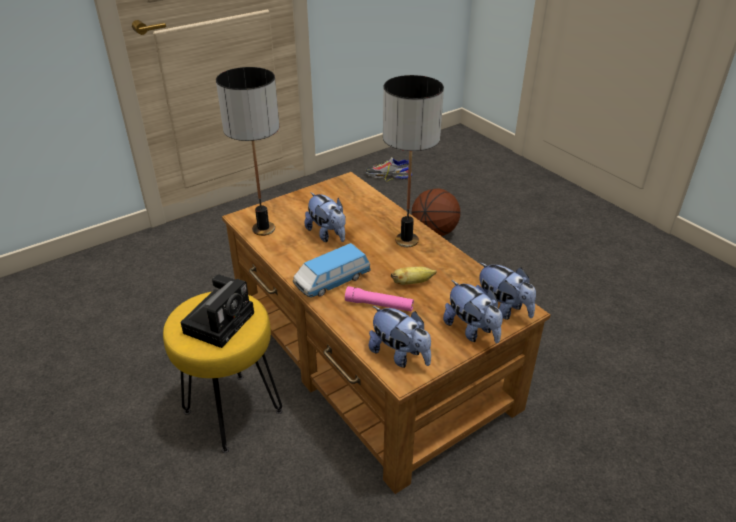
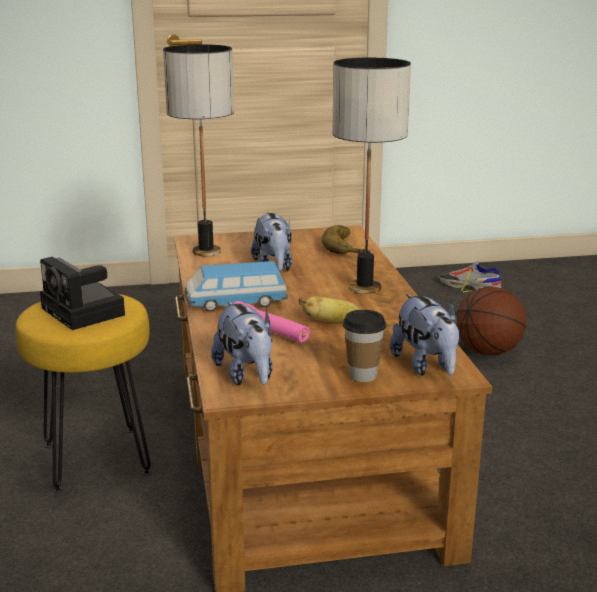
camera: 25 degrees right, 15 degrees down
camera [181,275,254,348] -> camera turned 90 degrees clockwise [40,257,125,330]
plush toy [443,280,503,343] -> cup [342,310,386,382]
none -> banana [322,225,371,254]

